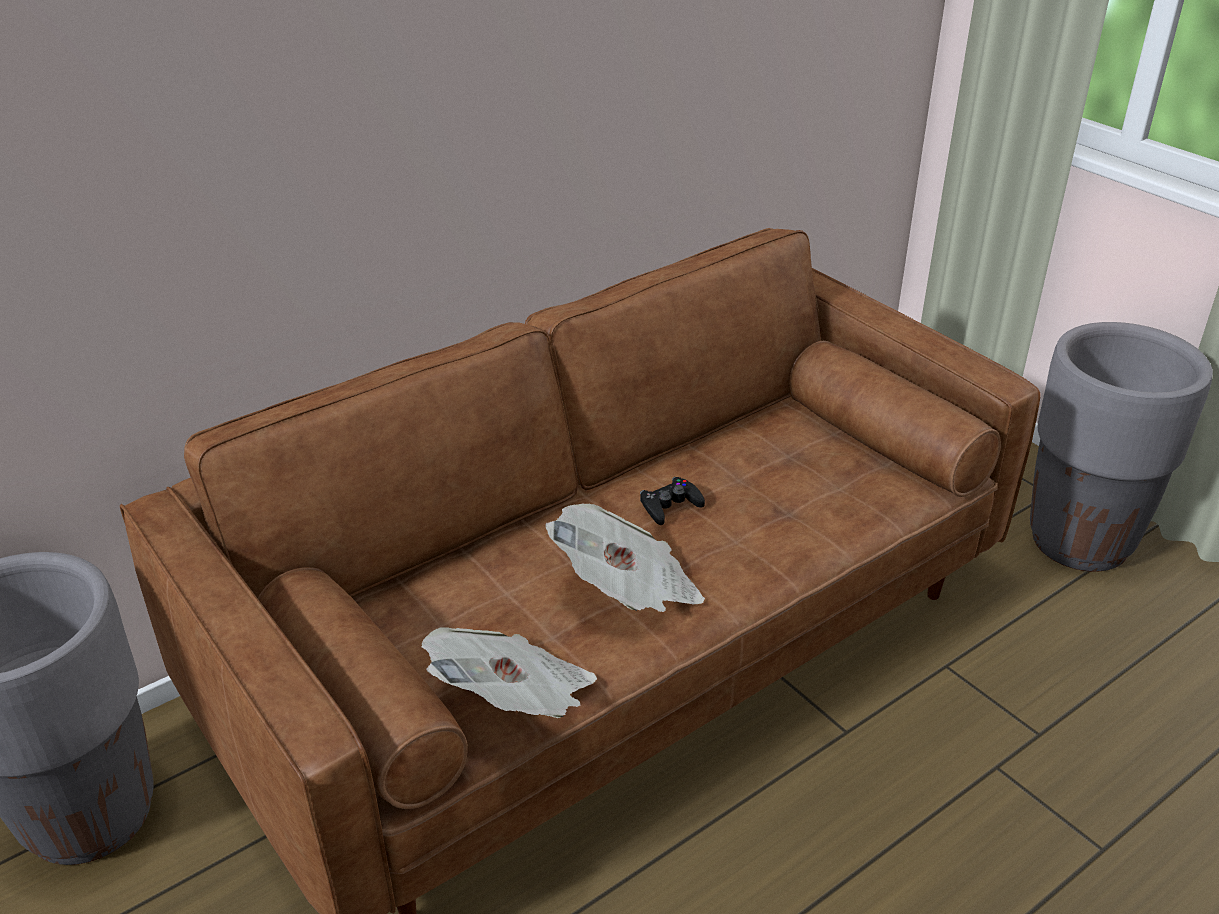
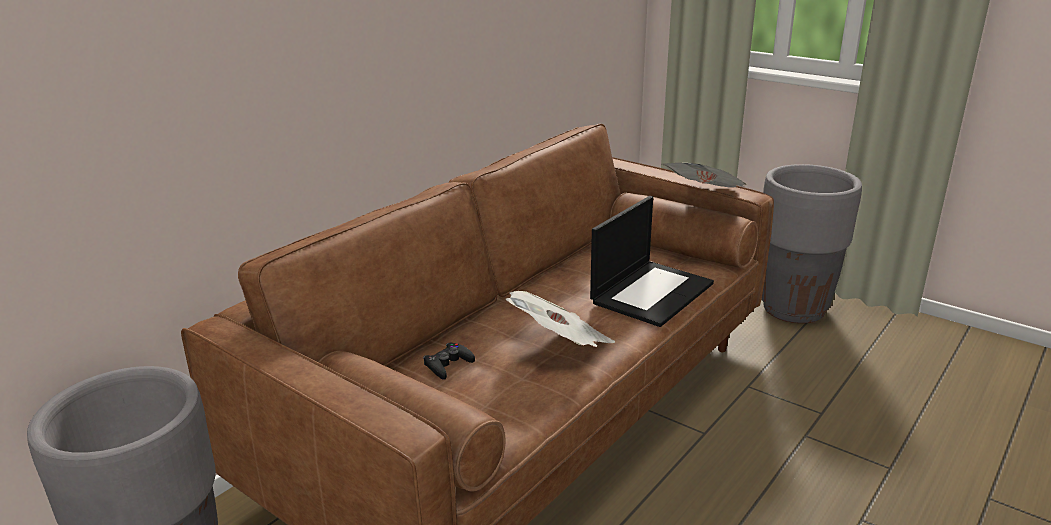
camera: 15 degrees left, 10 degrees down
newspaper [422,627,597,718] -> newspaper moved to [662,163,746,188]
black game controller [640,477,705,525] -> black game controller moved to [423,342,475,380]
none -> laptop [590,196,714,327]

